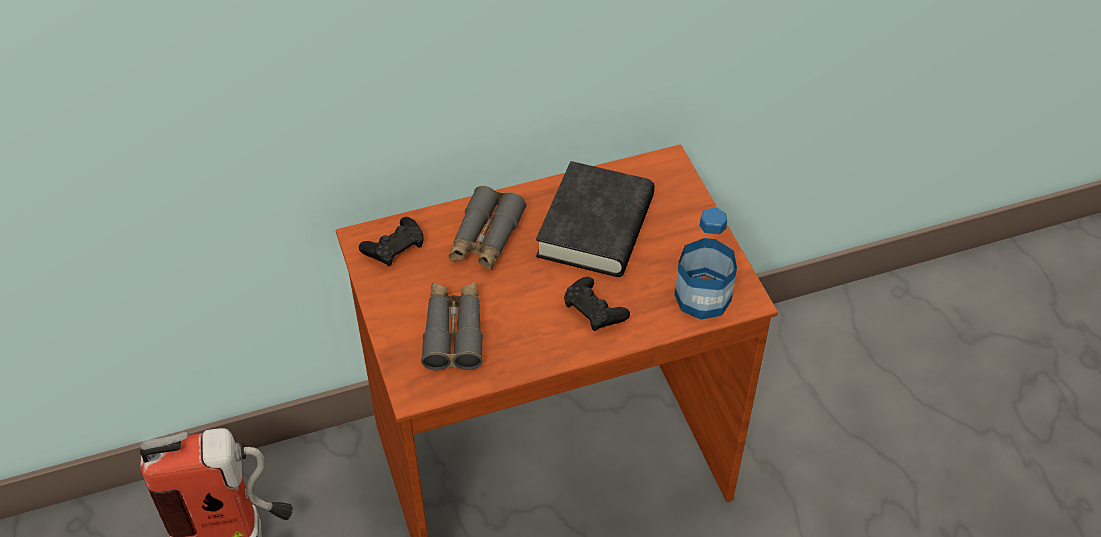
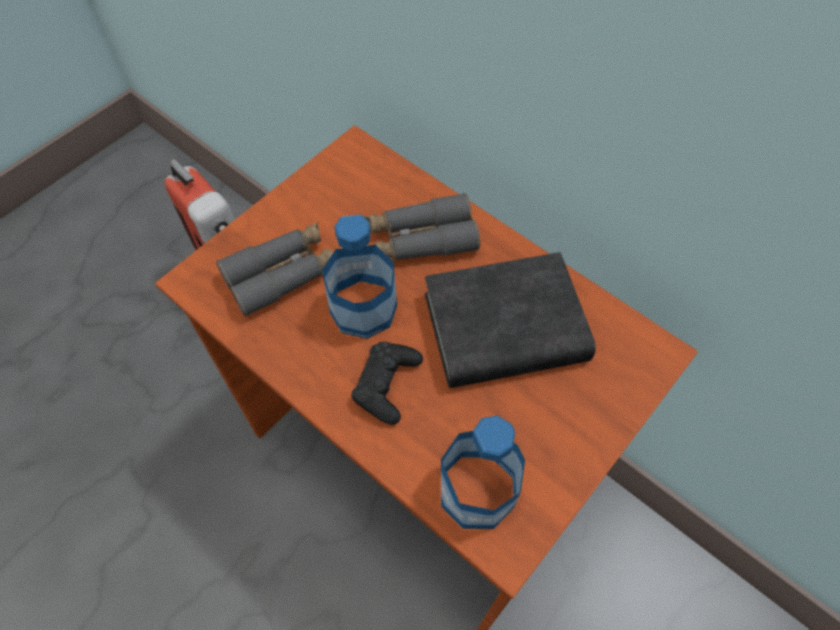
camera: 60 degrees right, 10 degrees up
black game controller [359,217,424,267] -> none
none -> bottle [322,215,397,339]

